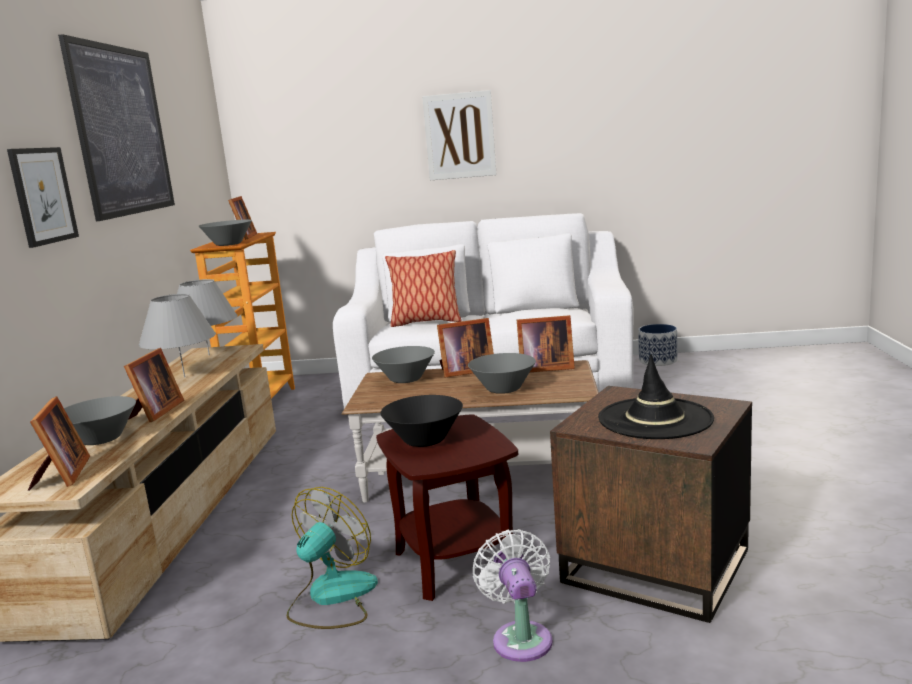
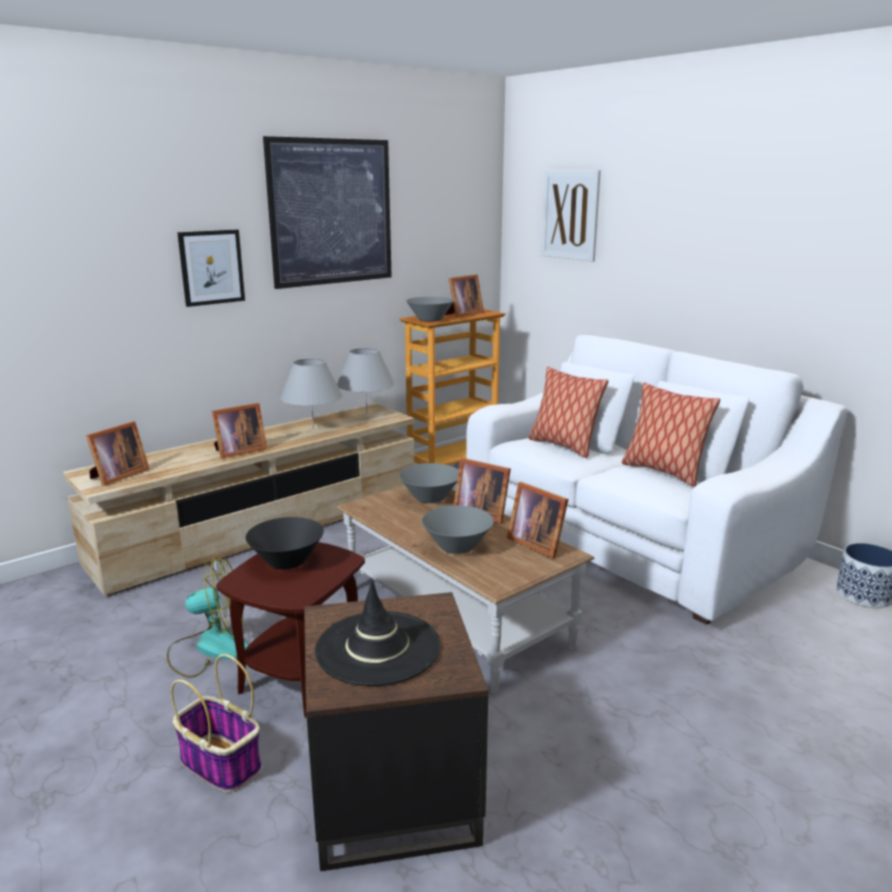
camera: 45 degrees right, 5 degrees up
grey bowl [64,396,136,445] -> none
picture [422,90,497,180] -> picture moved to [541,170,601,261]
white fan [473,529,552,662] -> basket [171,654,261,793]
none -> pillow [622,382,720,487]

